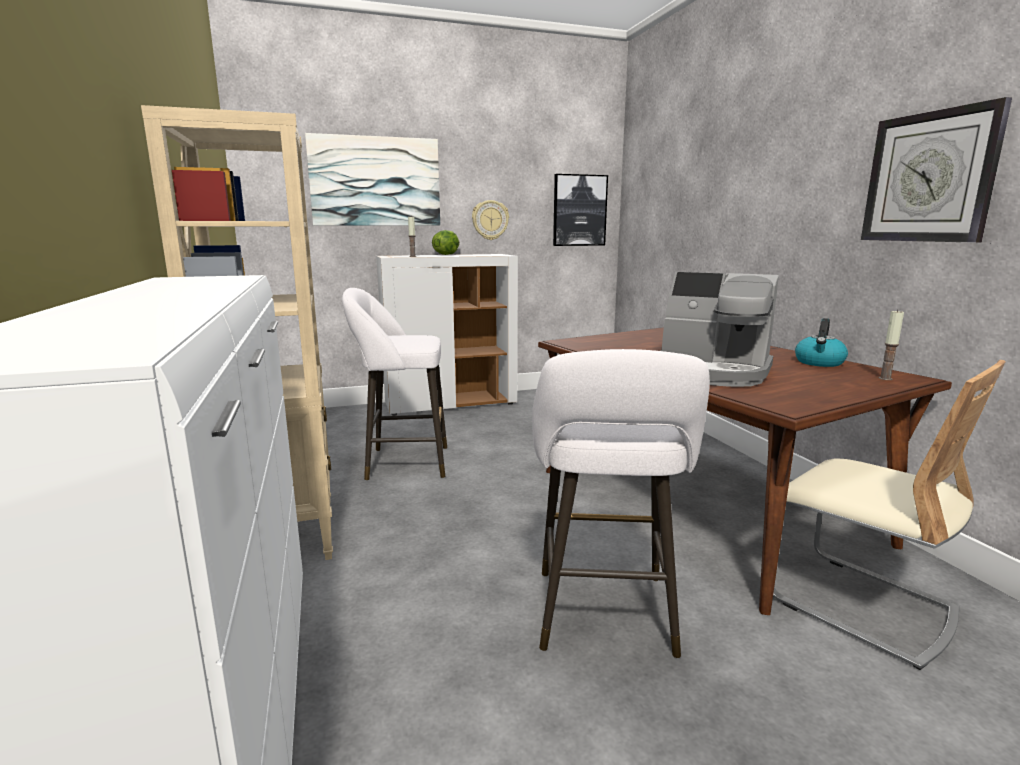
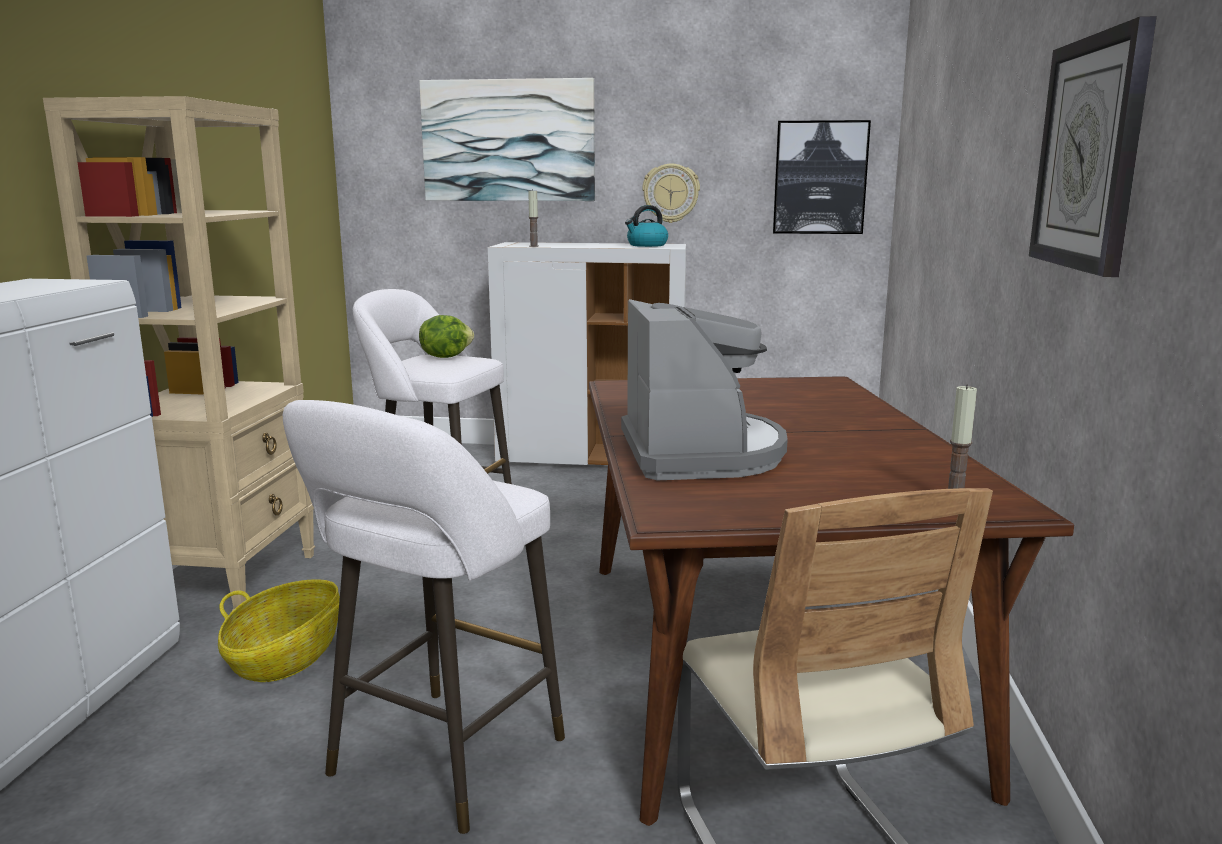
camera: 25 degrees right, 0 degrees up
lettuce [432,230,460,255] -> lettuce moved to [419,315,474,358]
coffee machine [660,272,779,387] -> coffee machine turned 150 degrees counterclockwise [621,299,788,480]
kettle [795,318,848,367] -> kettle moved to [625,205,668,247]
none -> basket [218,579,340,682]

